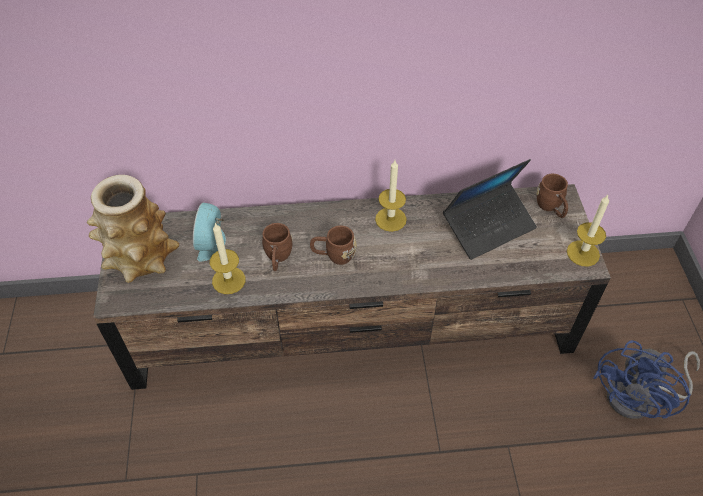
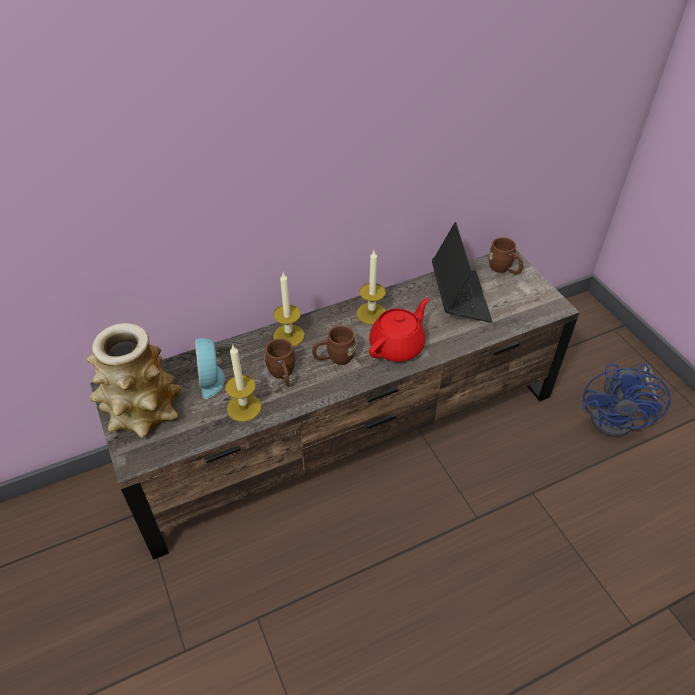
camera: 20 degrees left, 5 degrees down
laptop [443,159,537,260] -> laptop turned 45 degrees counterclockwise [432,222,493,323]
candle [567,195,609,266] -> candle moved to [273,273,305,347]
none -> red teapot [369,298,429,362]

